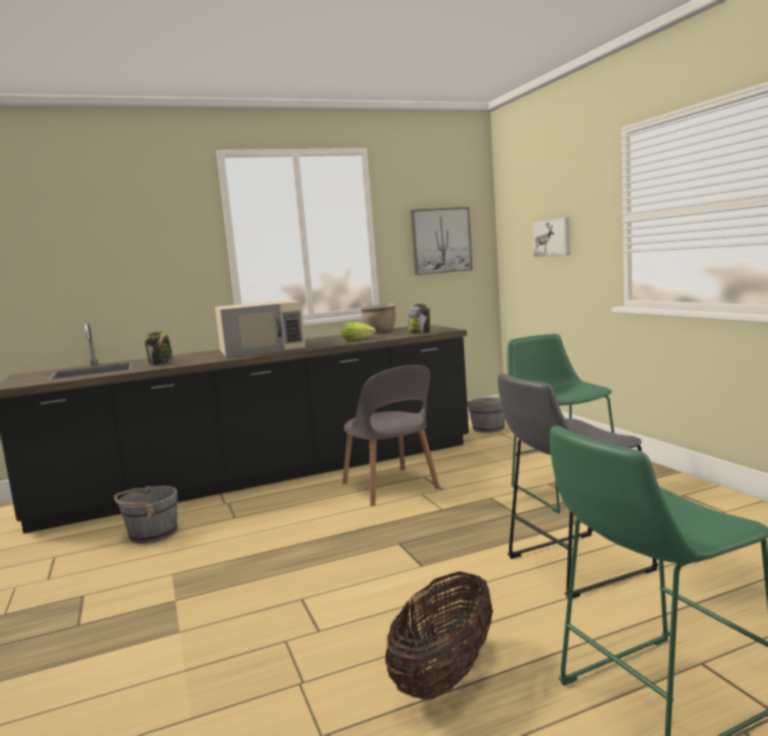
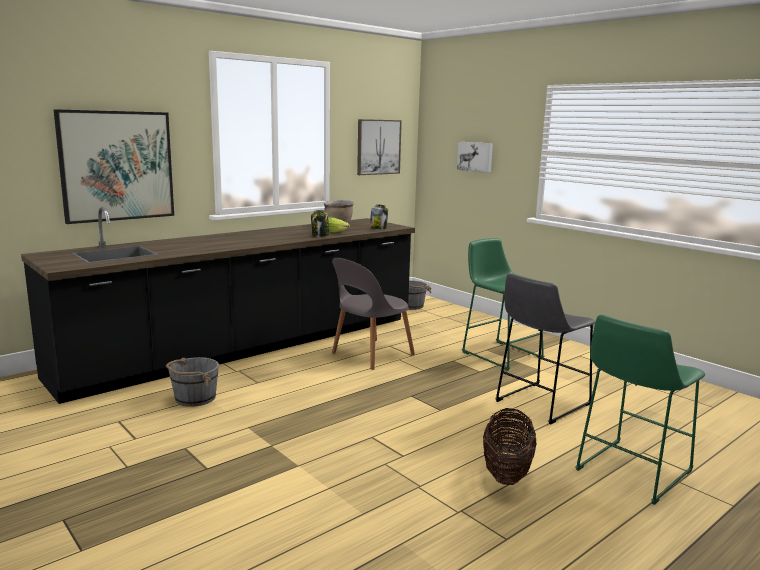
camera: 20 degrees left, 5 degrees up
jar [144,331,174,366] -> jar moved to [311,210,330,237]
beige microwave [215,300,306,358] -> none
grey chair [343,365,440,506] -> grey chair turned 90 degrees clockwise [332,258,415,370]
none -> picture [53,109,174,224]

